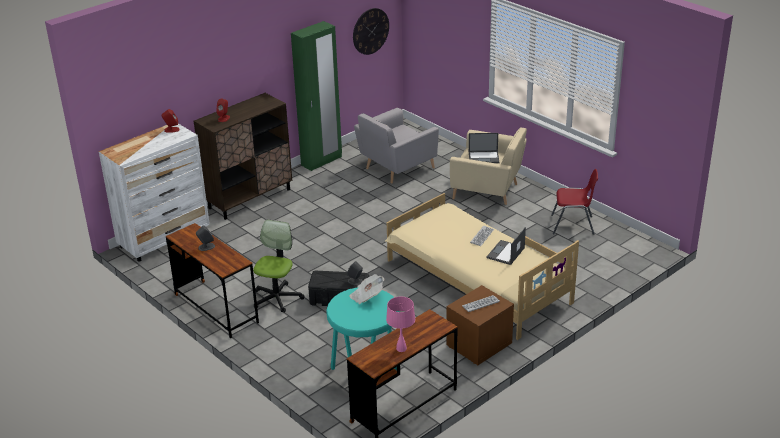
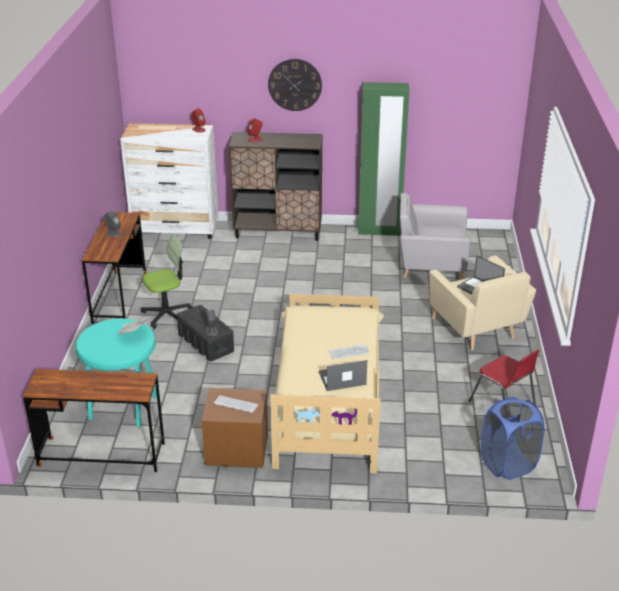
camera: 45 degrees right, 0 degrees up
wall clock [353,8,389,55] -> wall clock moved to [268,59,322,111]
pink table lamp [386,297,415,352] -> none
none -> blue laundry basket [481,397,545,480]

